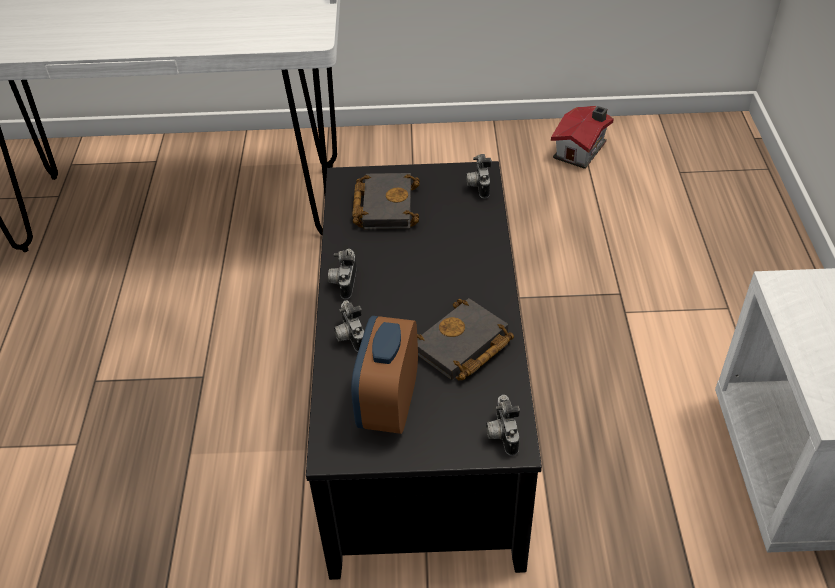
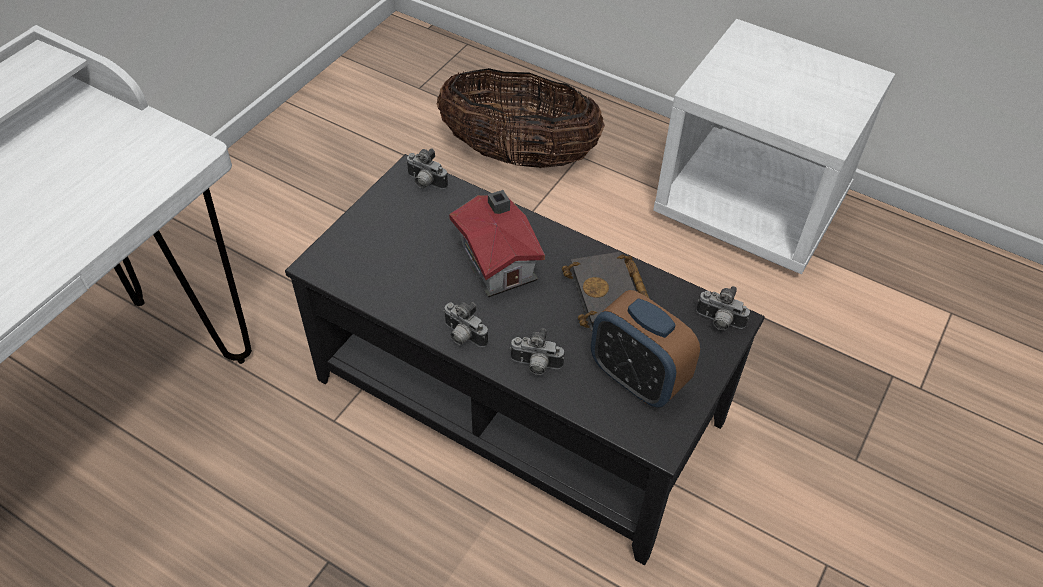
camera: 60 degrees left, 5 degrees up
black book [352,173,420,229] -> none
toy house [551,106,614,169] -> toy house moved to [449,190,545,297]
none -> basket [437,68,605,168]

